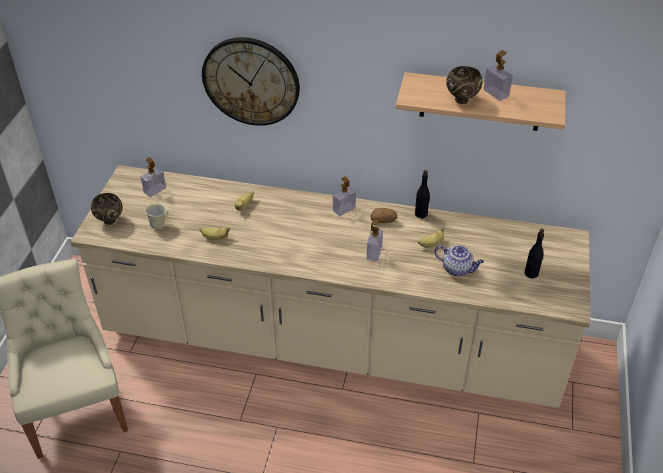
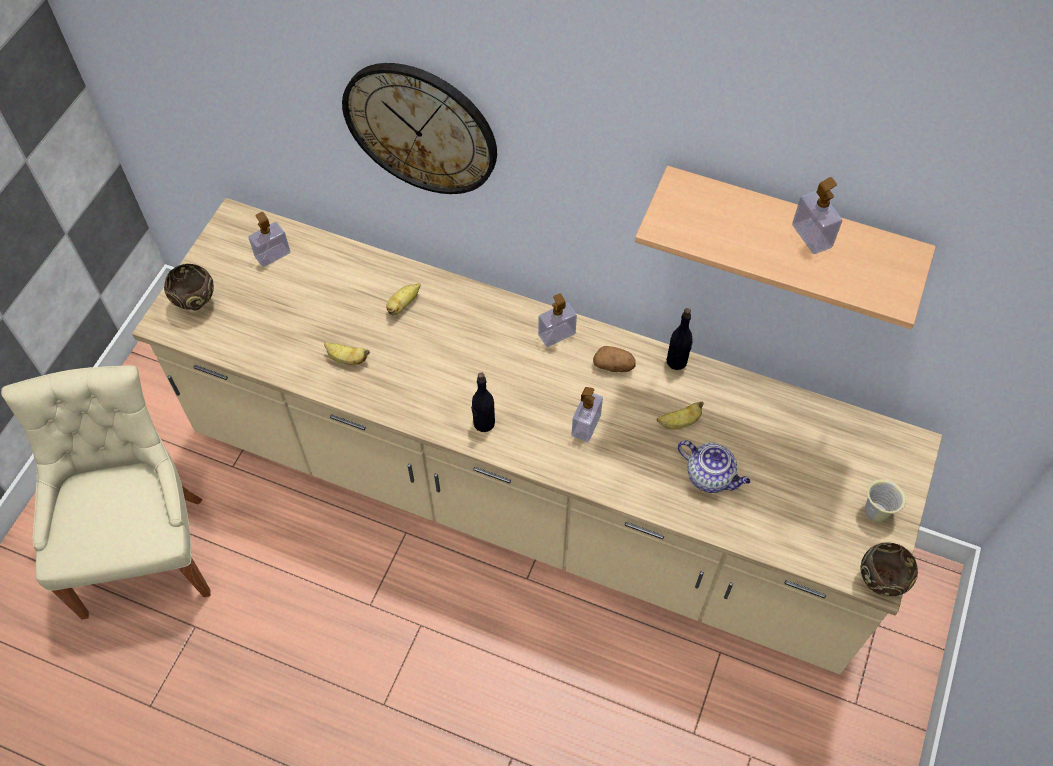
camera: 10 degrees right, 15 degrees up
beige mug [144,203,169,229] -> beige mug moved to [865,479,906,522]
brown bowl [446,66,483,104] -> brown bowl moved to [860,542,918,597]
black bottle [524,229,544,278] -> black bottle moved to [471,373,495,432]

